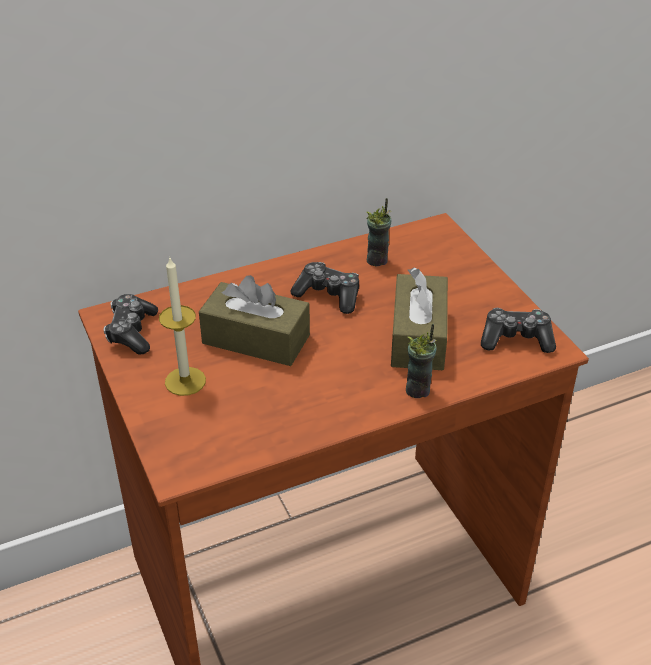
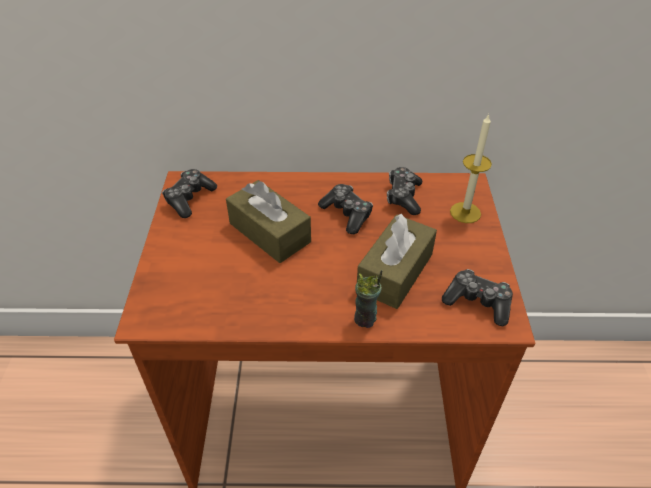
camera: 25 degrees right, 5 degrees up
candle [159,258,206,396] -> candle moved to [450,114,492,223]
cup [366,198,391,266] -> game controller [387,167,422,215]

